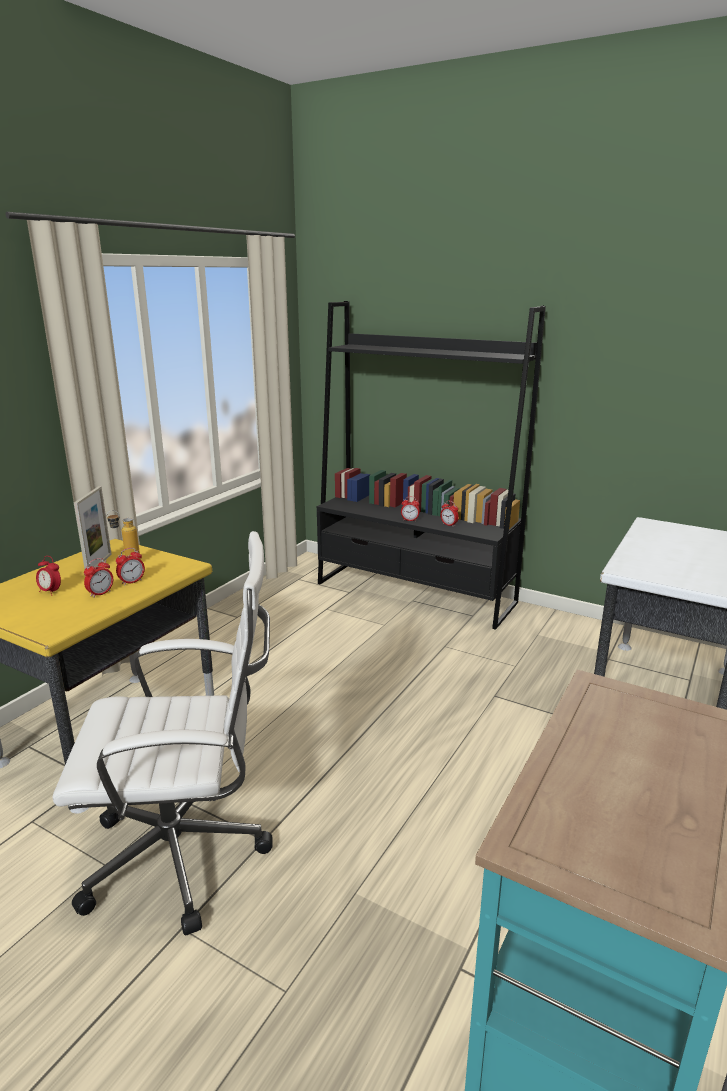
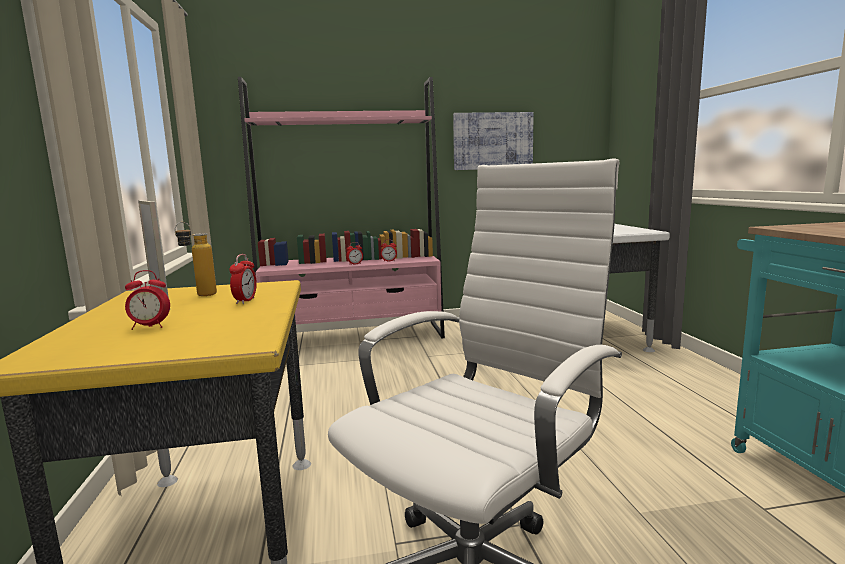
camera: 40 degrees left, 10 degrees down
alarm clock [84,558,113,598] -> none
black bookcase [317,301,546,630] -> pink bookcase [238,77,445,338]
none -> picture [453,112,534,170]

